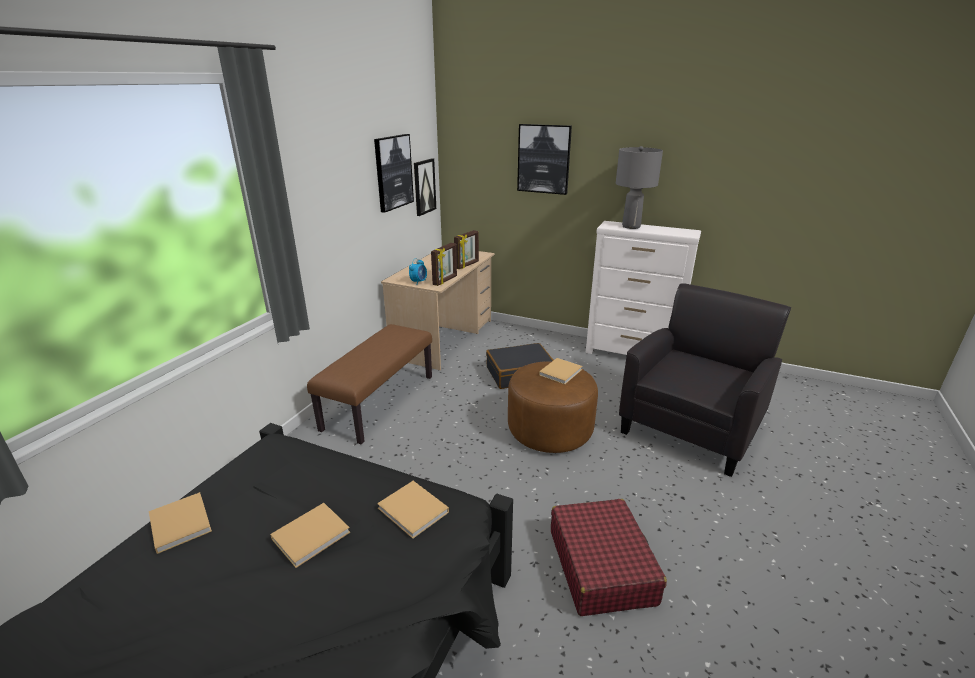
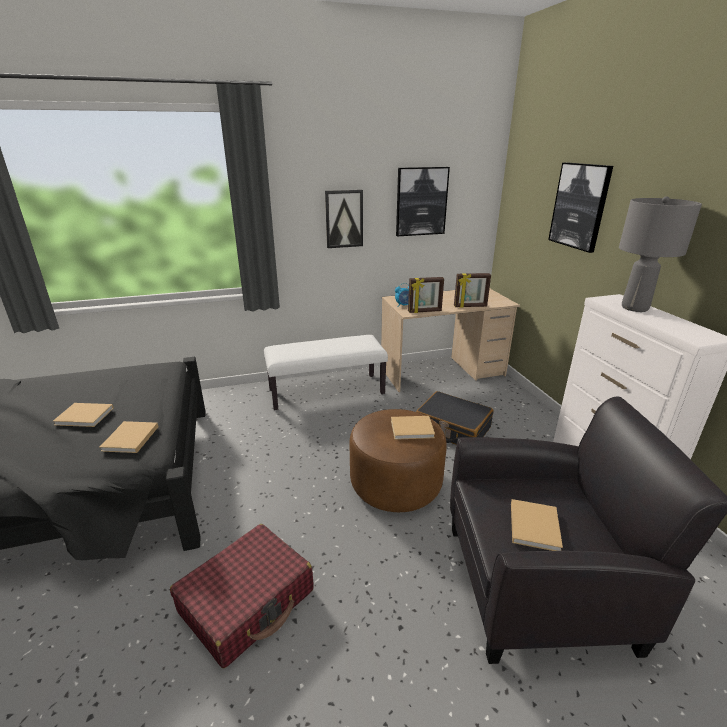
camera: 50 degrees right, 0 degrees up
beige book [149,492,212,554] -> beige book moved to [511,499,563,551]
brown bench [307,324,432,444] -> white bench [264,335,388,410]
picture [414,158,436,216] -> picture moved to [325,190,363,248]

